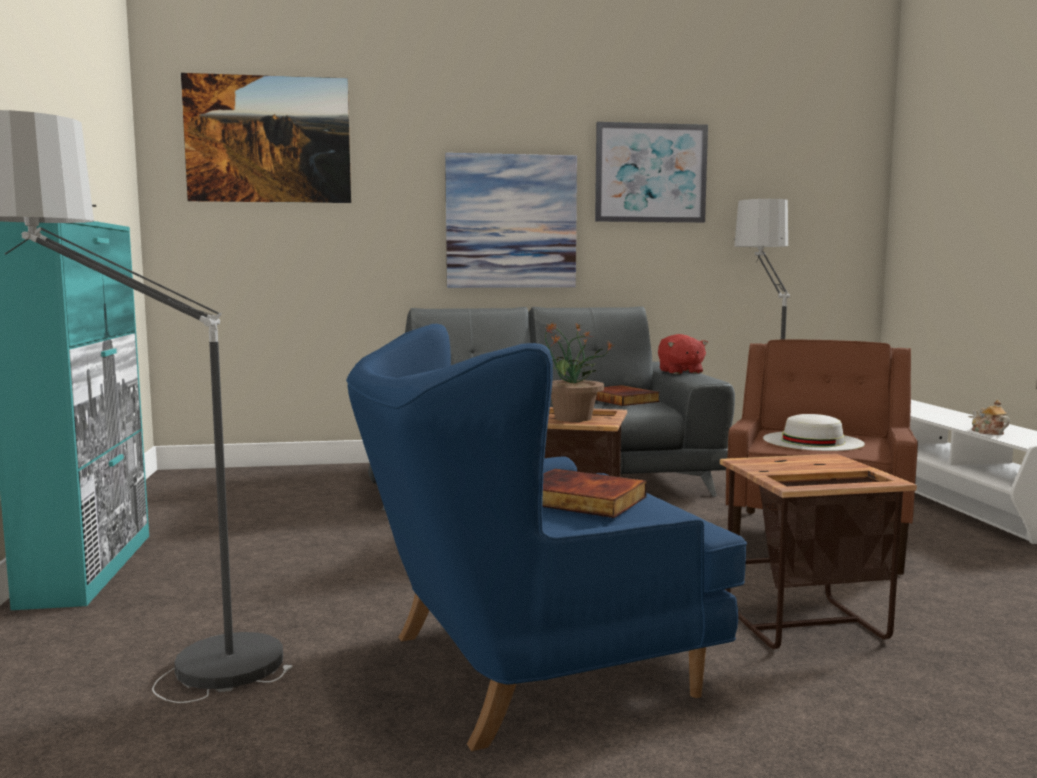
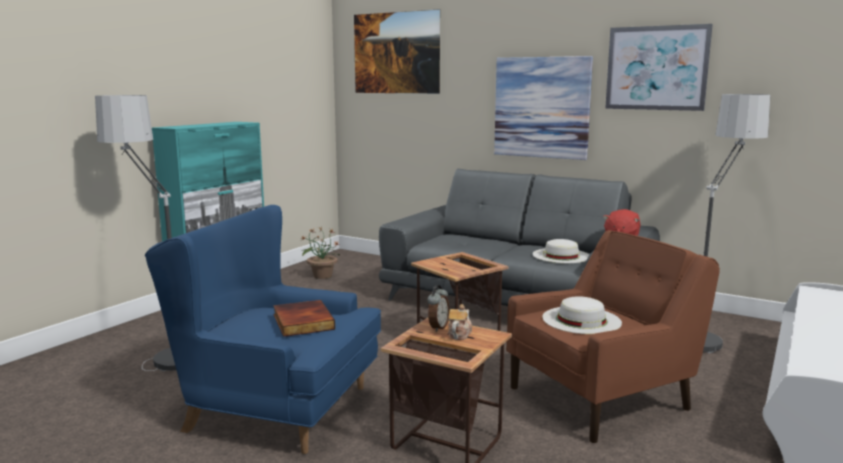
camera: 40 degrees right, 5 degrees up
potted plant [545,322,614,422] -> potted plant moved to [301,227,340,279]
book [596,385,660,406] -> white hat [532,239,589,263]
teapot [972,400,1010,435] -> teapot moved to [447,304,472,340]
none -> alarm clock [427,285,450,332]

